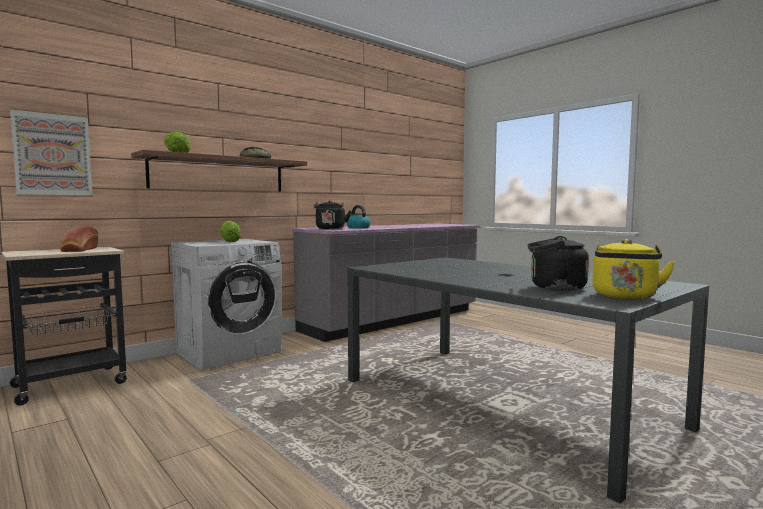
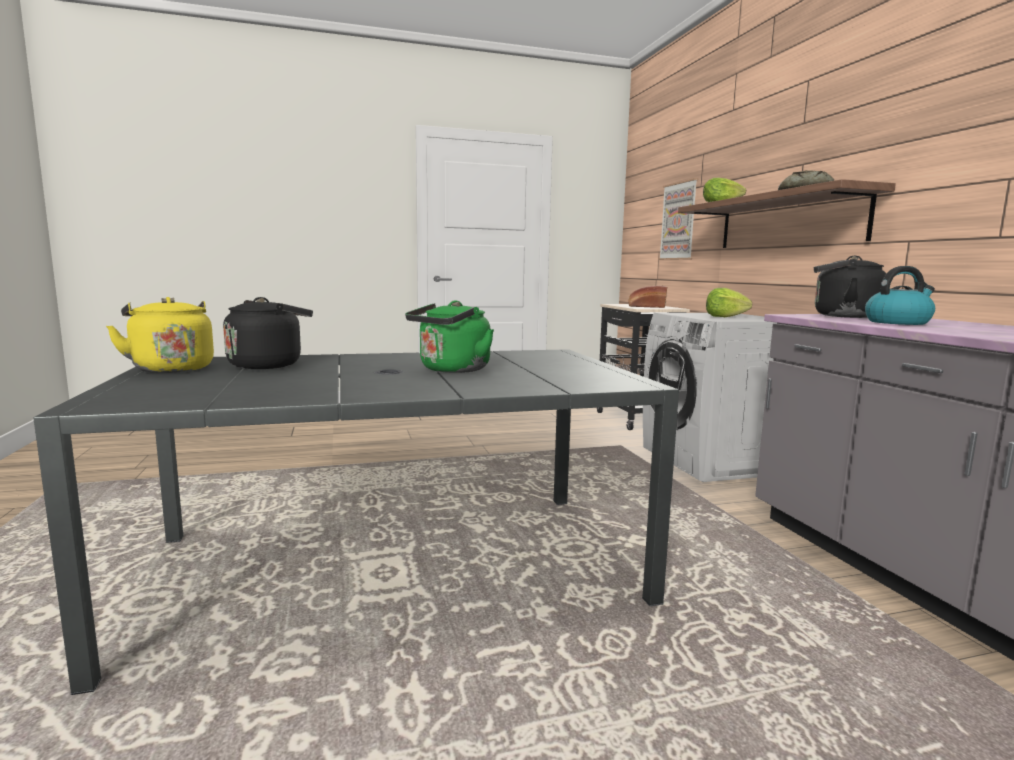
camera: 115 degrees right, 5 degrees up
none -> green kettle [405,301,494,373]

